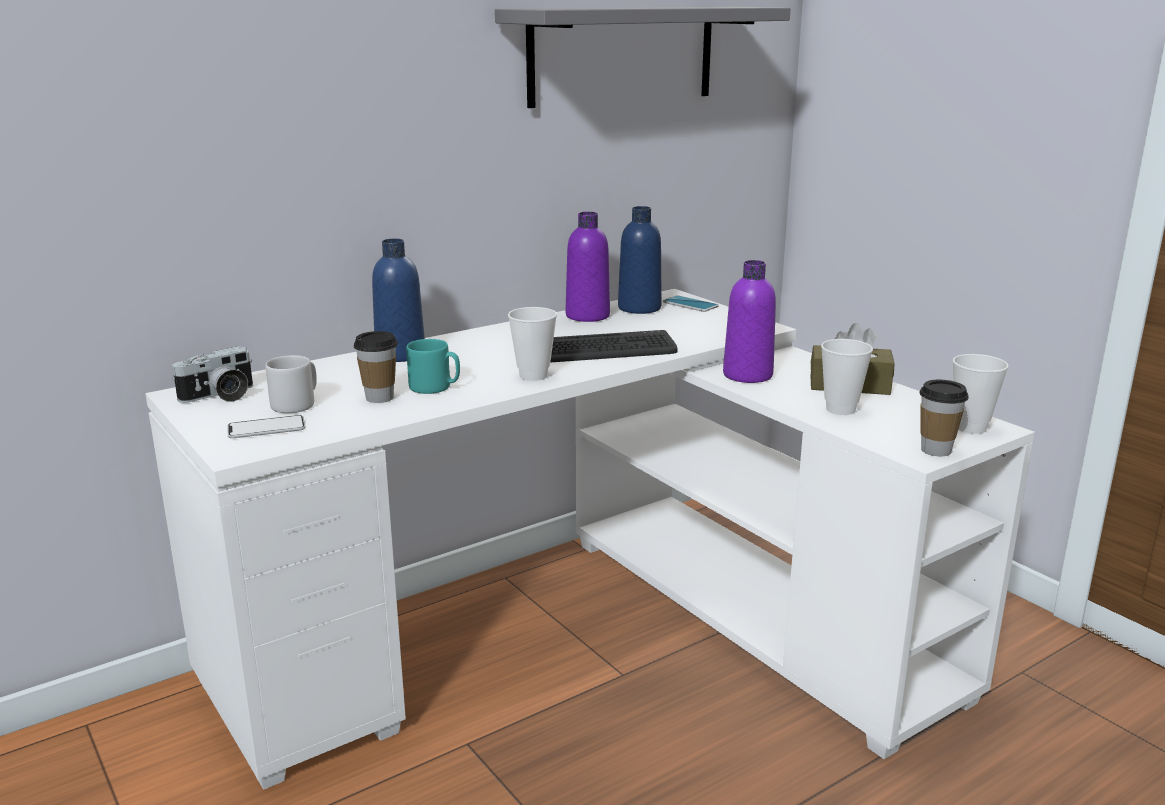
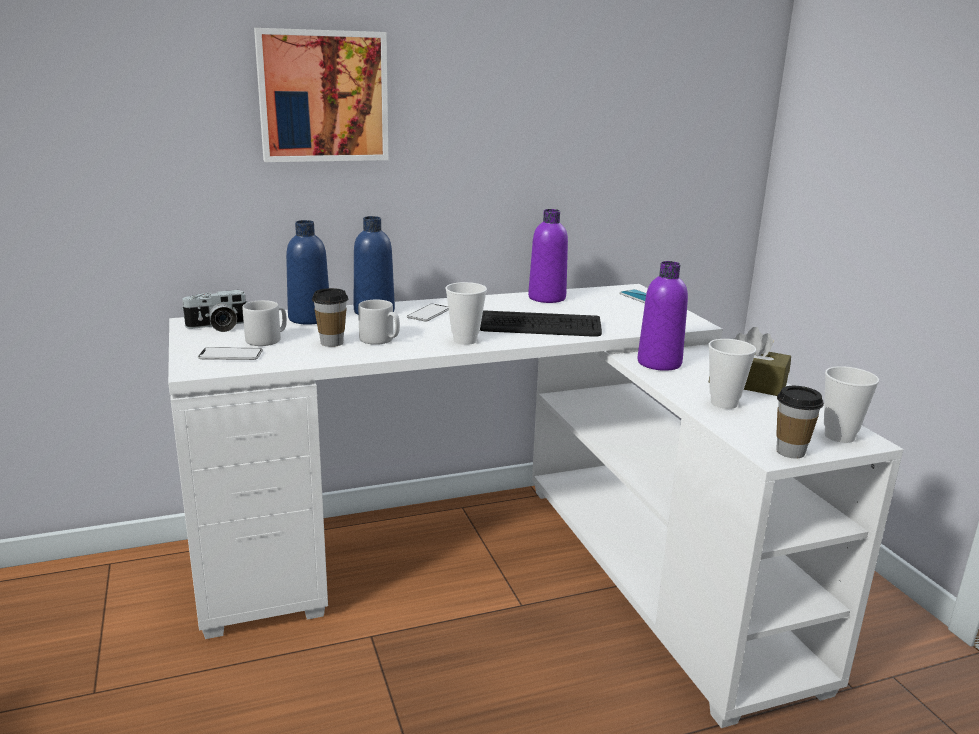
camera: 15 degrees right, 0 degrees up
turquoise mug [406,339,460,394] -> grey mug [358,300,400,345]
grey shelf [495,7,791,108] -> none
blue bottle [618,206,662,314] -> blue bottle moved to [286,220,329,325]
none -> picture [254,28,388,162]
none -> phone [407,304,449,321]

